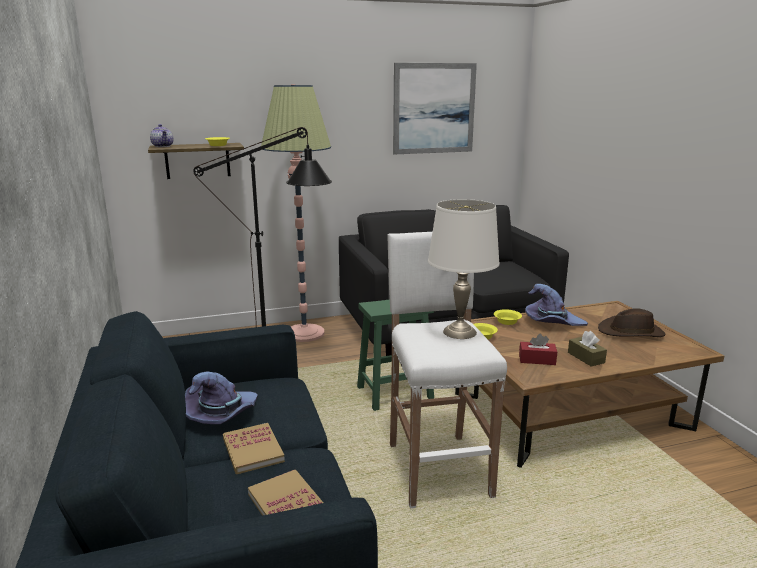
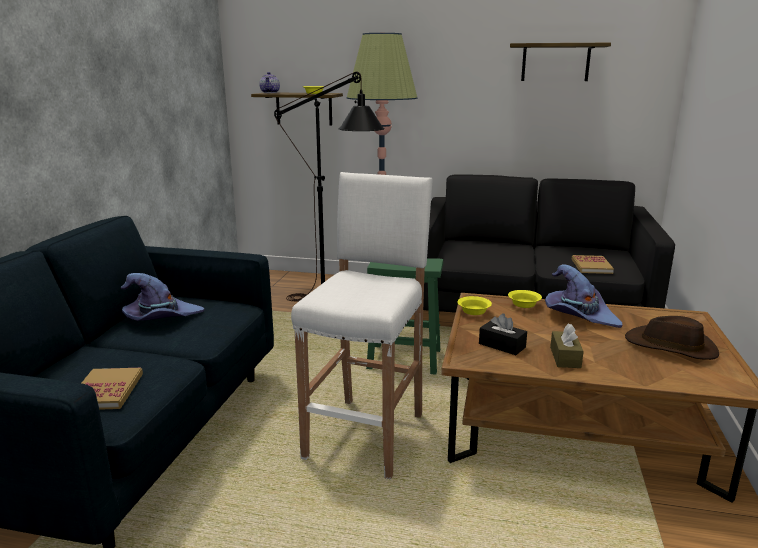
camera: 30 degrees right, 0 degrees up
book [223,423,285,474] -> book moved to [572,255,614,274]
picture [393,63,477,155] -> shelf [510,43,611,81]
white table lamp [428,199,500,339] -> none
red tissue box [519,334,557,365] -> black tissue box [479,313,527,355]

